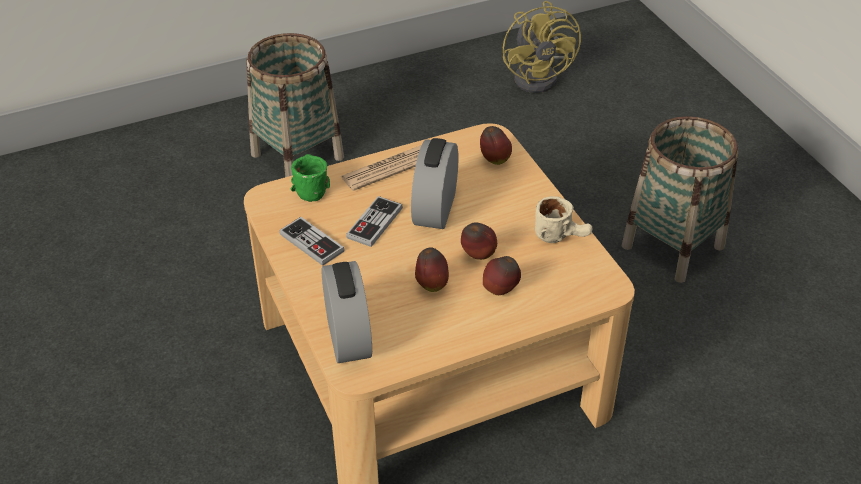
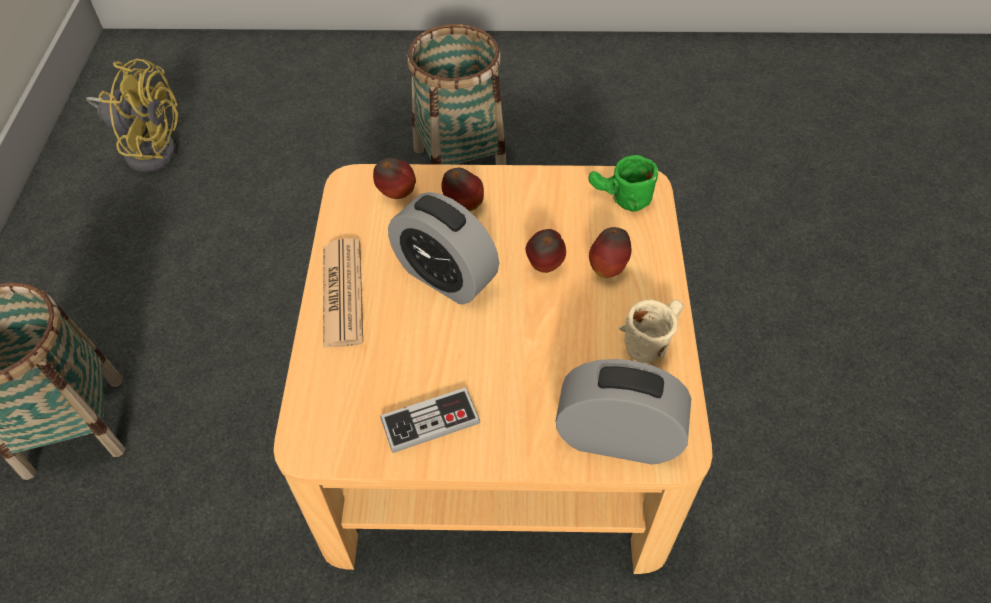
camera: 65 degrees left, 10 degrees up
green mug [291,154,330,202] -> green mug moved to [588,155,658,212]
game controller [346,196,403,247] -> none
apple [415,247,449,292] -> apple moved to [441,168,484,211]
beige mug [535,196,592,243] -> beige mug moved to [619,299,684,363]

